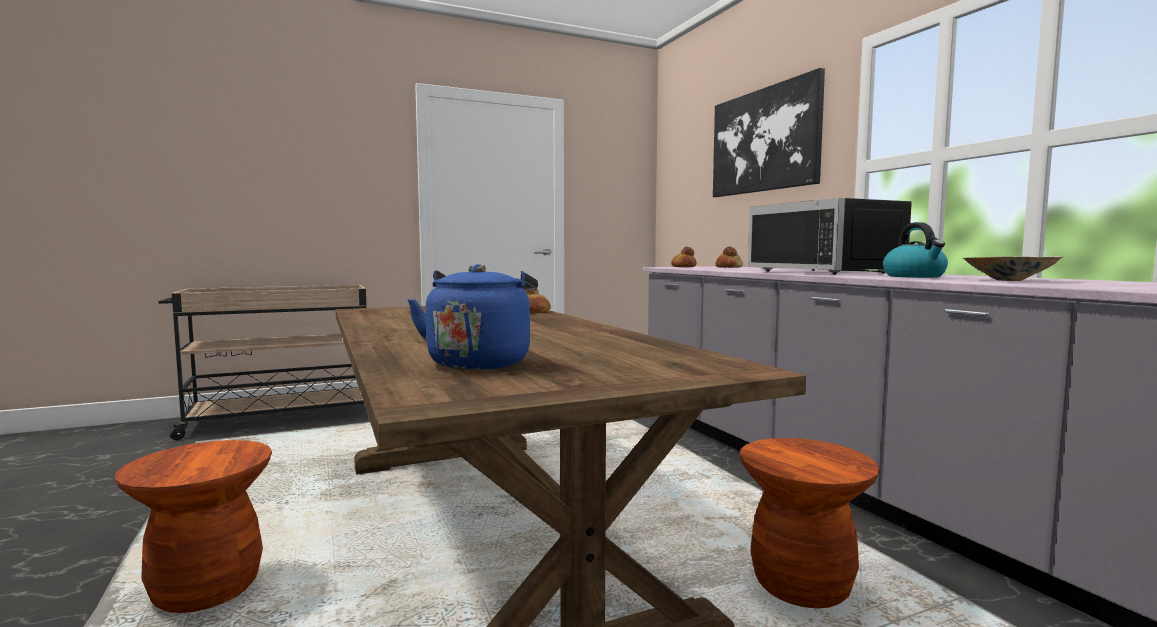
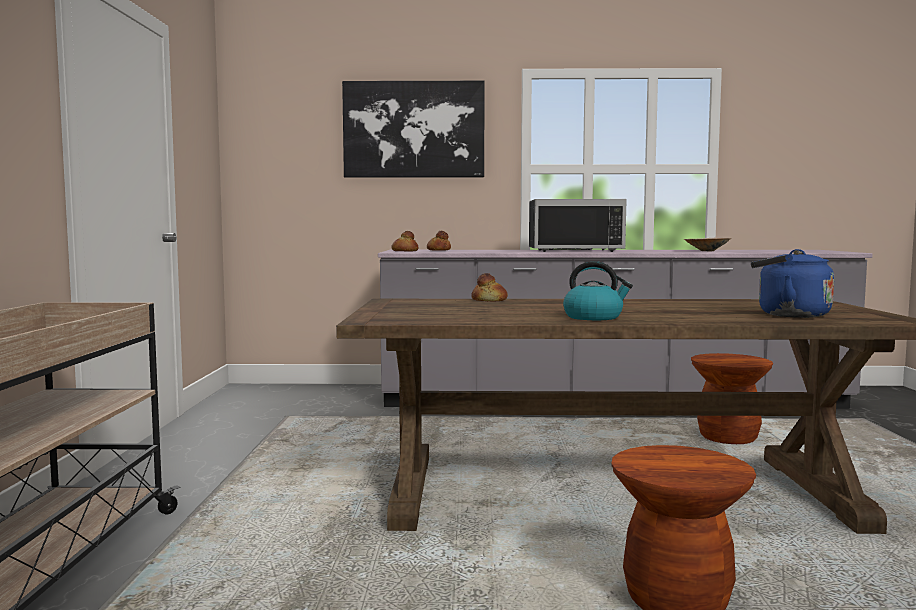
camera: 65 degrees left, 0 degrees up
kettle [883,222,948,278] -> kettle moved to [563,261,633,320]

